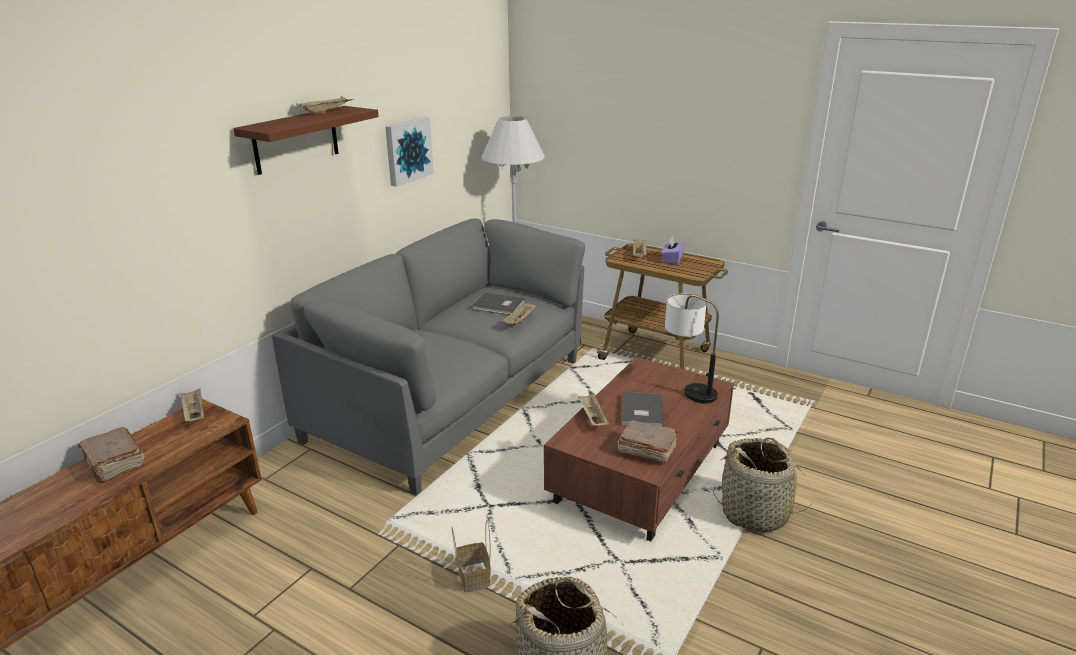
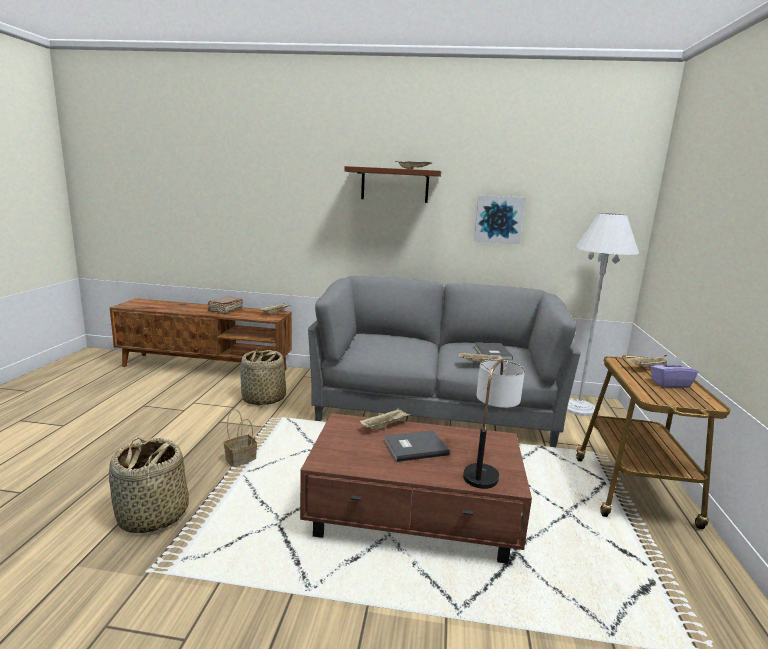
camera: 65 degrees right, 10 degrees down
brown book [618,420,678,463] -> none
basket [713,438,814,532] -> basket moved to [240,347,286,405]

